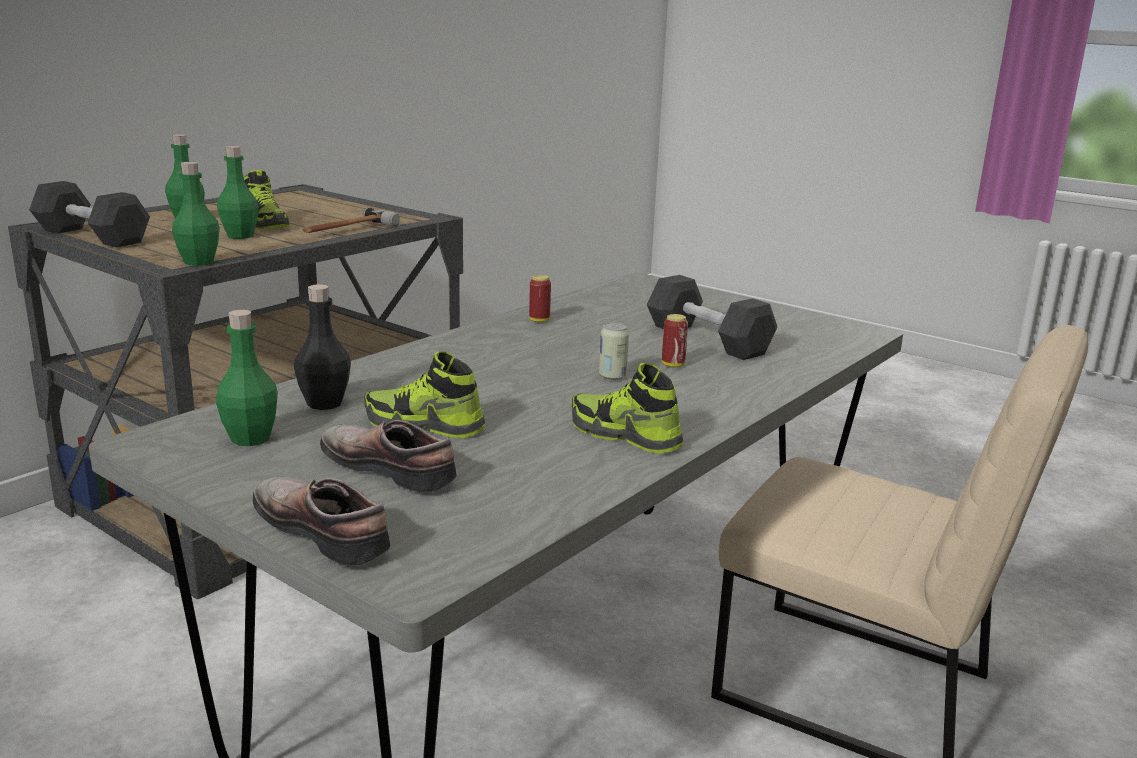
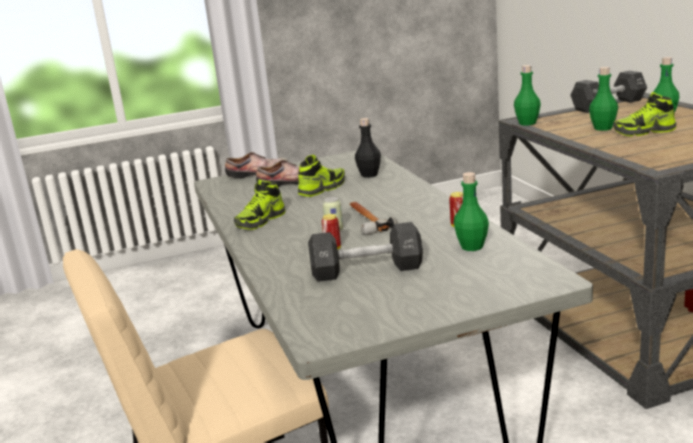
camera: 125 degrees right, 0 degrees up
green bottle [216,310,278,446] -> green bottle moved to [453,172,489,251]
hammer [302,208,400,233] -> hammer moved to [349,202,398,235]
shoe [572,363,683,454] -> shoe turned 150 degrees clockwise [234,180,285,230]

